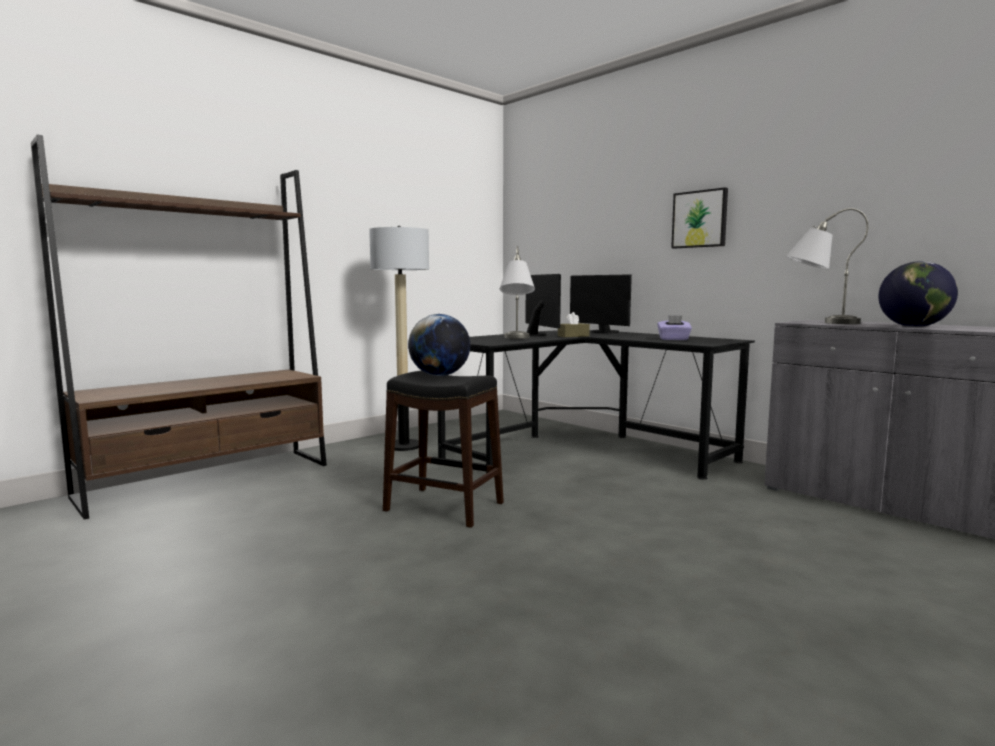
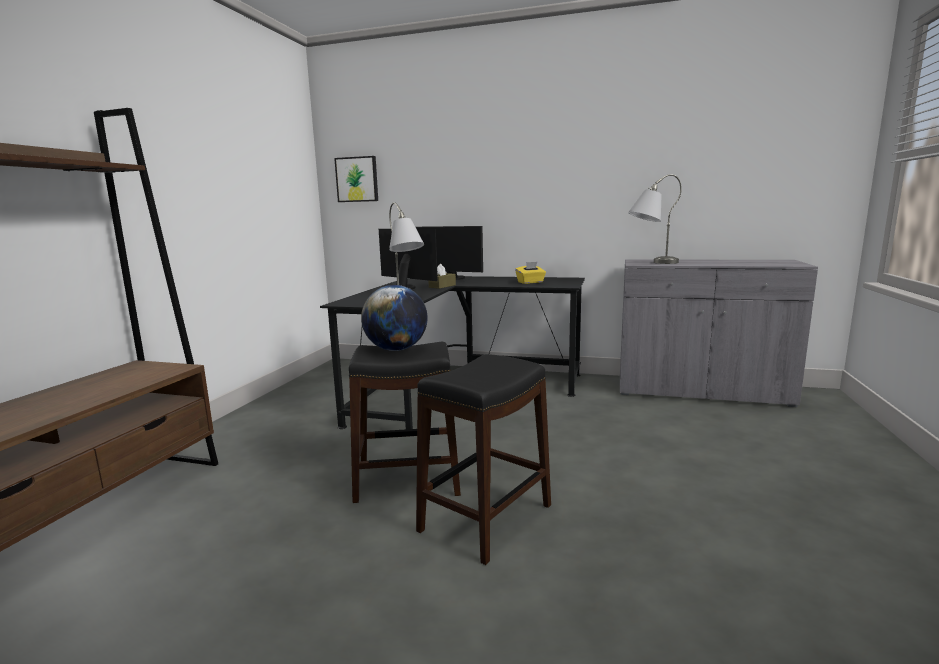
camera: 30 degrees left, 5 degrees up
floor lamp [369,226,429,451] -> none
purple tissue box [657,315,692,340] -> yellow tissue box [515,262,546,284]
picture [671,187,728,249] -> picture moved to [334,156,378,202]
globe [878,261,958,327] -> none
none -> black stool [416,354,551,565]

